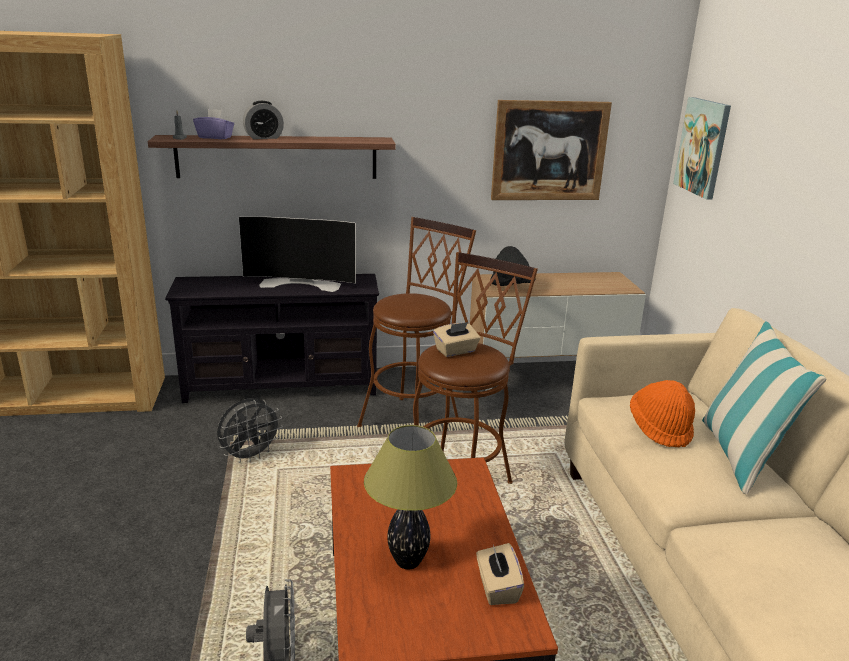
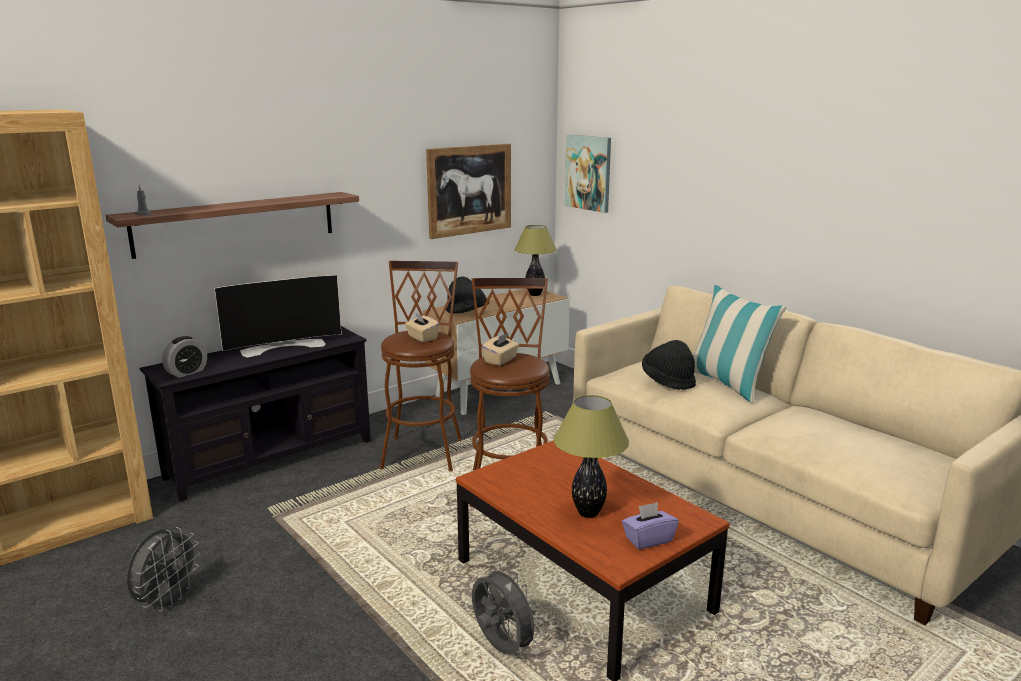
camera: 30 degrees left, 5 degrees down
purple tissue box [193,109,234,139] -> purple tissue box moved to [622,502,679,549]
grey fan [217,398,283,463] -> grey fan moved to [127,527,200,612]
alarm clock [243,101,284,139] -> alarm clock moved to [162,336,207,378]
beige tissue box [476,543,524,605] -> beige tissue box moved to [405,312,439,342]
orange hat [630,380,695,447] -> black hat [642,340,696,390]
none -> table lamp [514,225,557,296]

